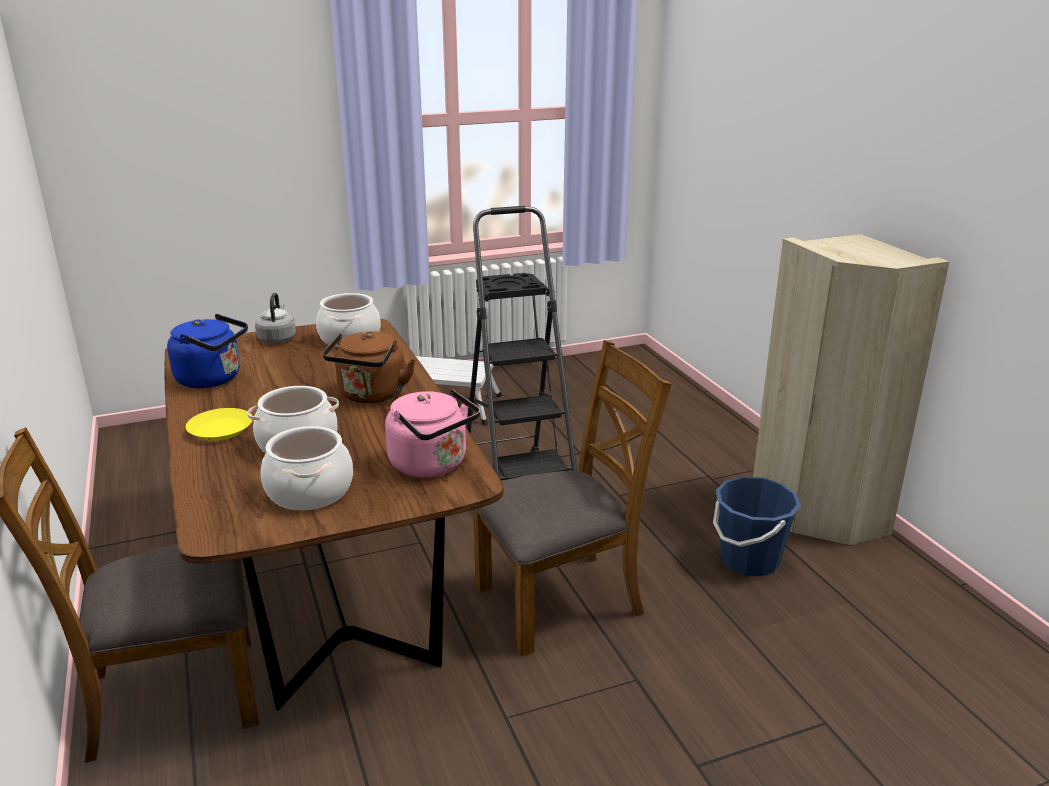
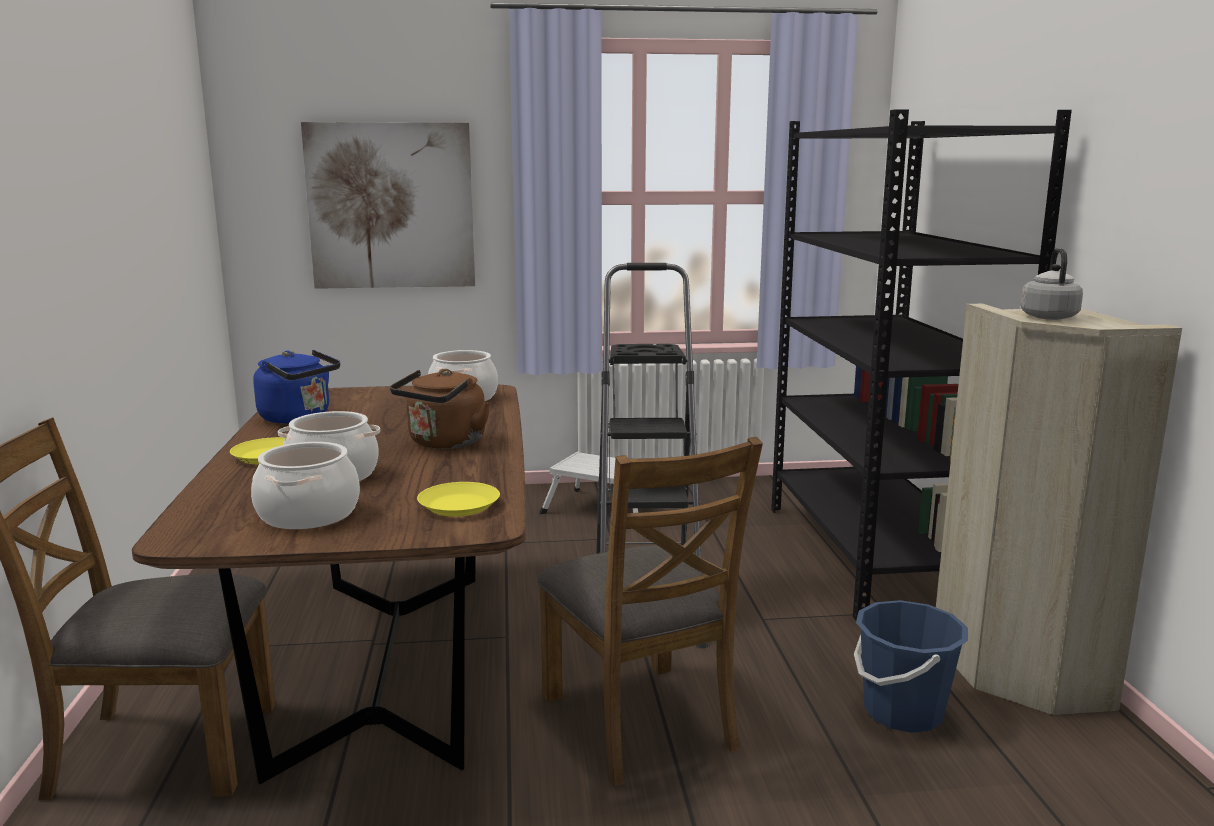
camera: 15 degrees right, 10 degrees down
grey kettle [255,293,296,343] -> grey kettle moved to [1021,248,1083,320]
pink kettle [385,389,480,477] -> yellow plate [417,482,500,517]
brown chair [473,340,671,657] -> brown chair turned 75 degrees clockwise [537,437,763,786]
none -> picture [301,122,475,289]
none -> black bookcase [771,109,1072,620]

